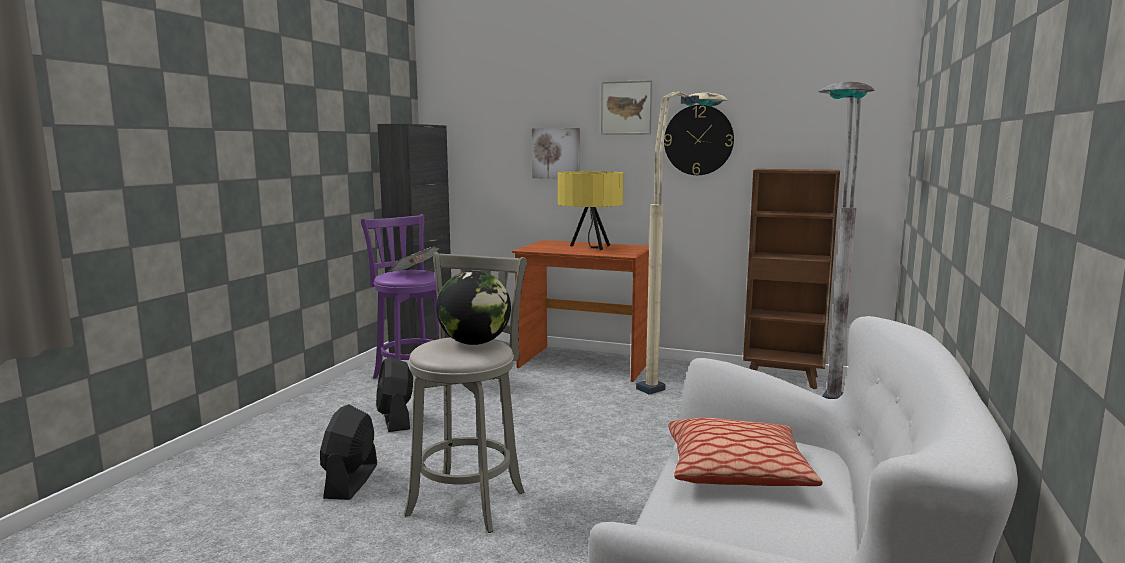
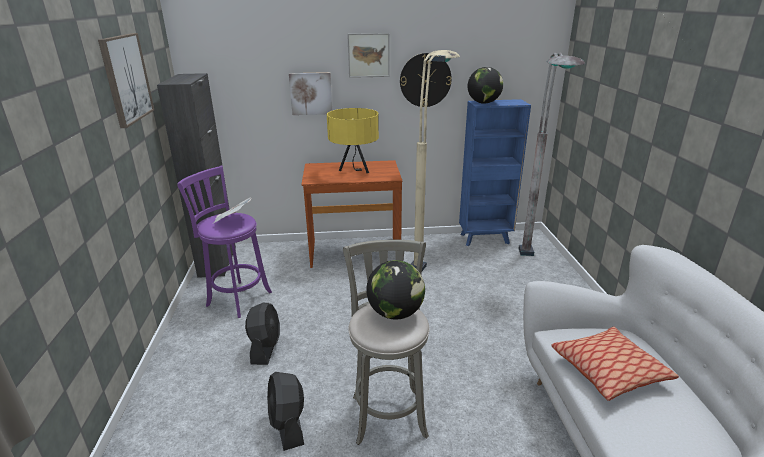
camera: 25 degrees left, 15 degrees up
black fan [376,357,413,432] -> black fan turned 135 degrees counterclockwise [245,303,280,365]
brown bookcase [743,169,840,389] -> blue bookcase [459,99,531,246]
none -> picture [98,33,154,128]
none -> globe [468,67,503,104]

